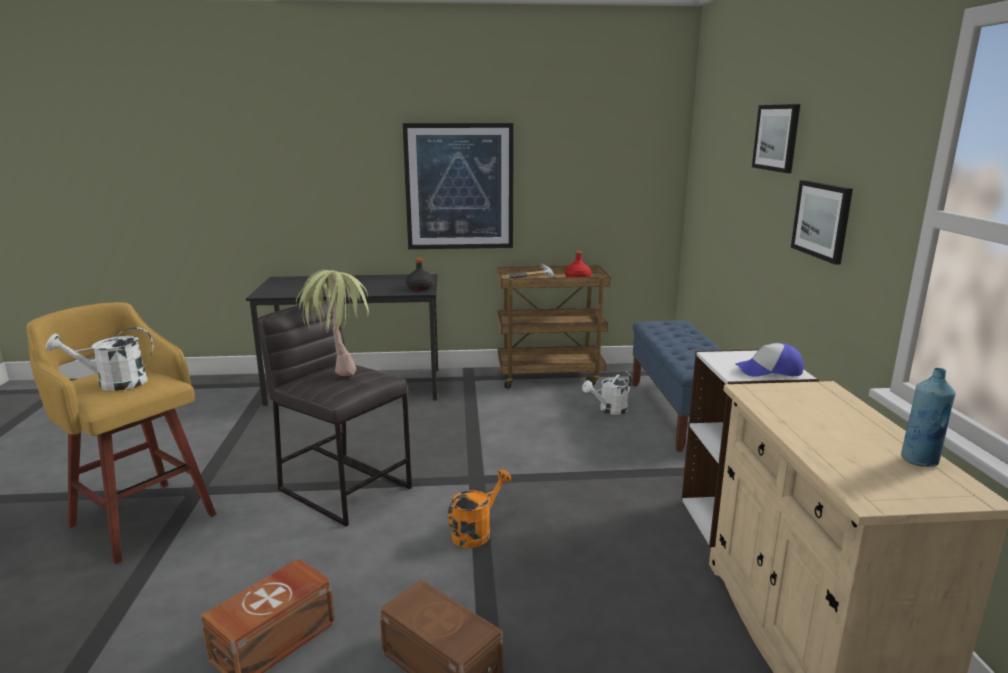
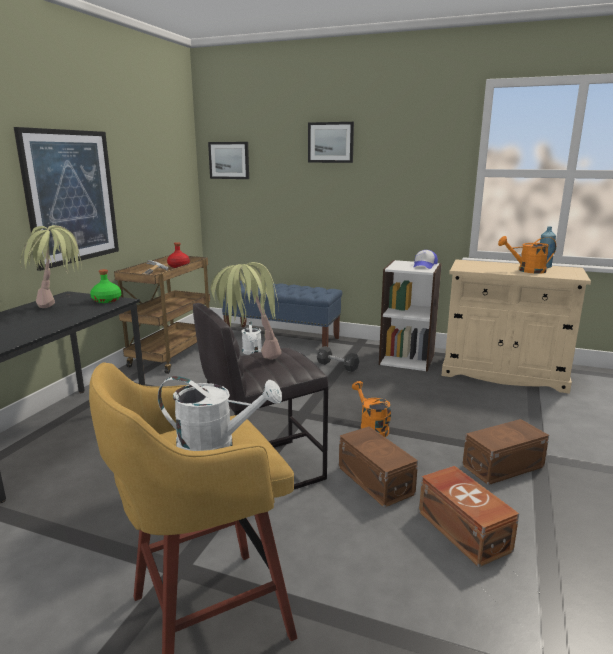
camera: 65 degrees left, 0 degrees up
white watering can [45,327,153,391] -> white watering can turned 90 degrees counterclockwise [158,376,282,451]
black bottle [406,258,434,291] -> green bottle [90,269,121,303]
picture [791,180,853,264] -> picture moved to [208,142,249,179]
none -> potted plant [20,225,82,308]
none -> black dumbbell [317,346,359,372]
none -> brown storage box [339,426,418,508]
none -> orange watering can [498,236,556,274]

